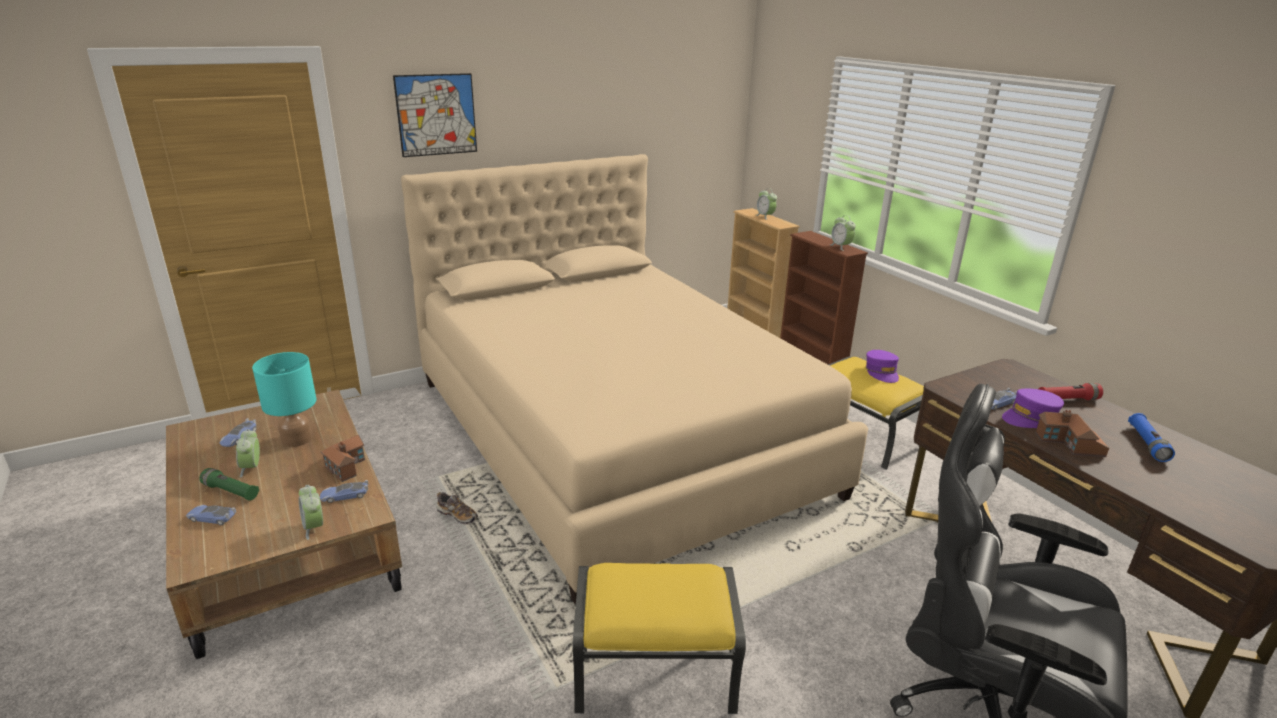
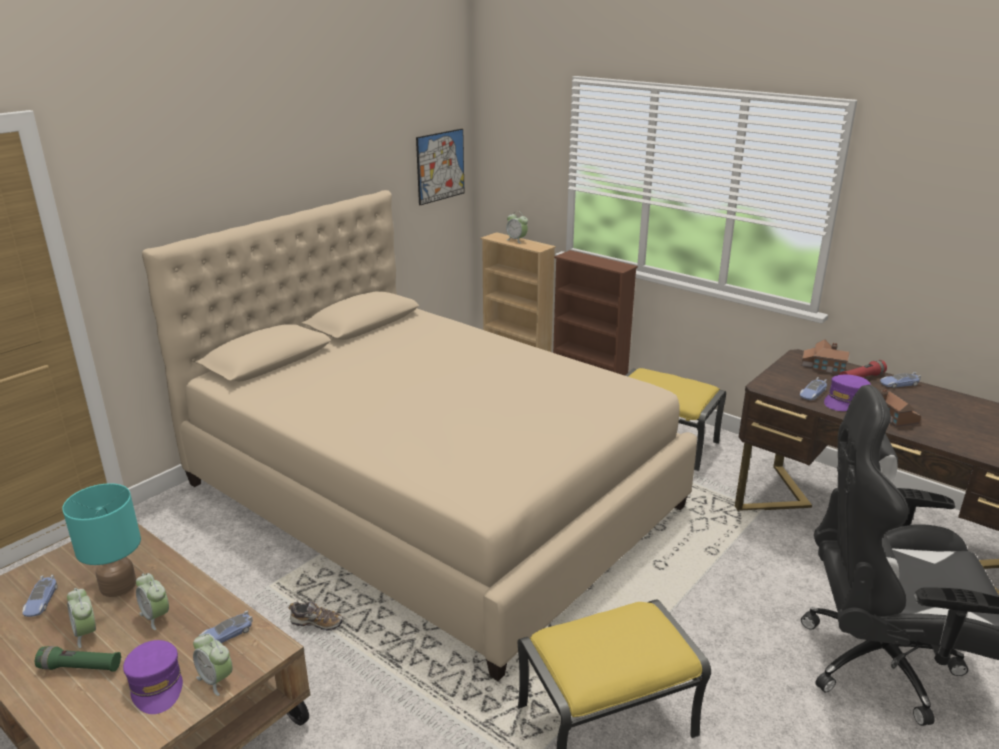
camera: 20 degrees left, 0 degrees up
toy car [186,505,236,525] -> toy car moved to [880,372,921,388]
toy house [321,435,365,482] -> toy house moved to [801,339,850,375]
picture [393,73,477,157] -> picture moved to [416,128,464,205]
alarm clock [829,215,856,251] -> alarm clock moved to [136,573,169,630]
purple cap [866,350,899,383] -> purple cap moved to [123,640,183,714]
blue flashlight [1128,413,1175,462] -> none

